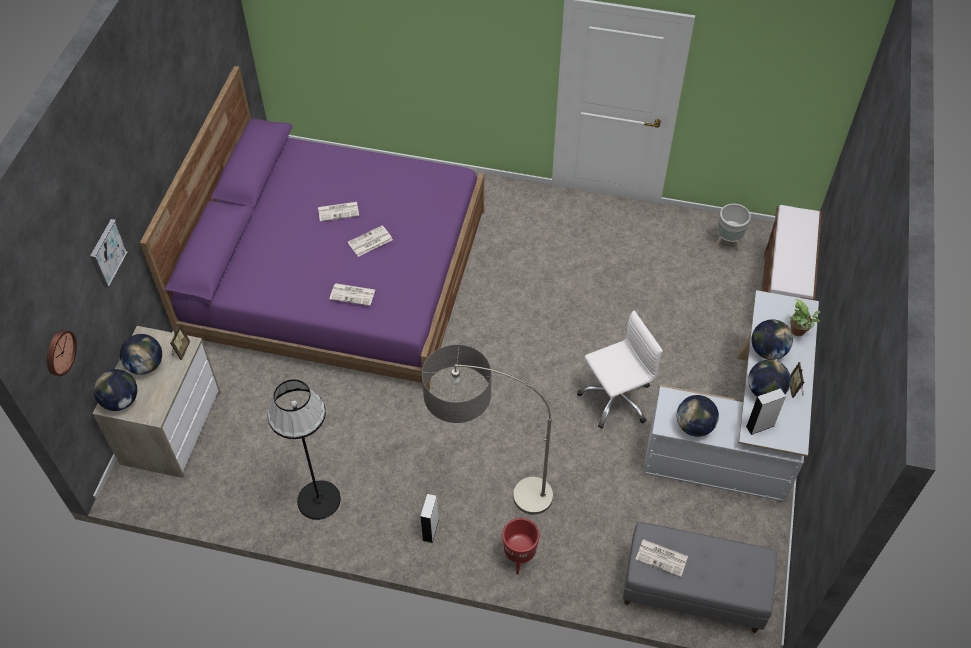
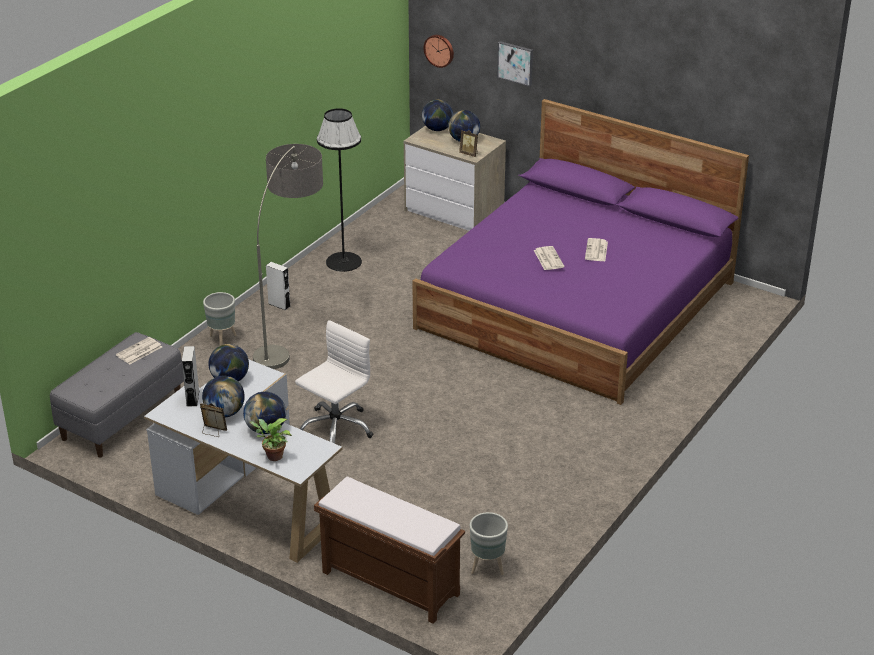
camera: 110 degrees right, 20 degrees down
newspaper [330,283,375,306] -> none
red planter [502,518,540,575] -> grey planter [203,292,236,346]
white office chair [577,311,663,429] -> white office chair turned 135 degrees counterclockwise [295,320,373,444]

